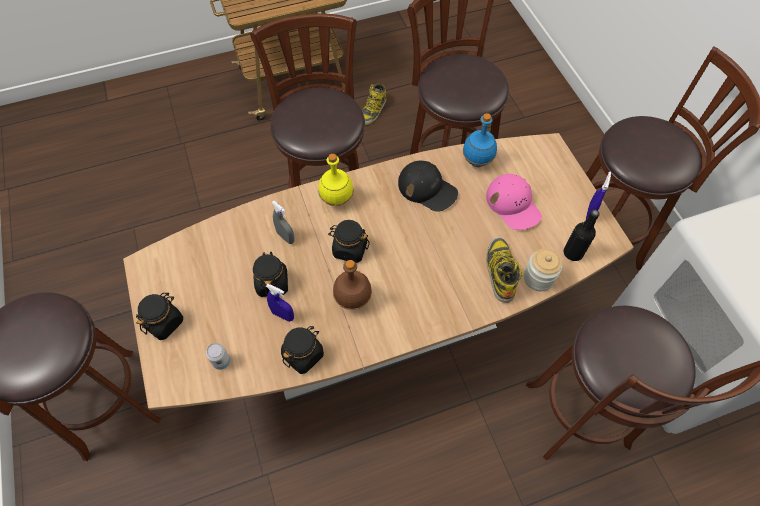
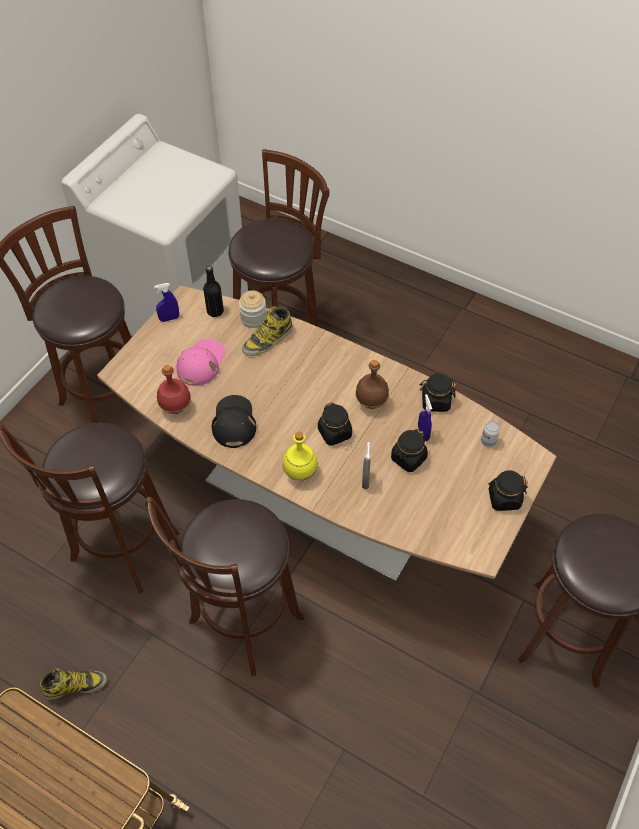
camera: 130 degrees left, 5 degrees down
blue bottle [463,113,497,167] -> red bottle [157,365,191,414]

